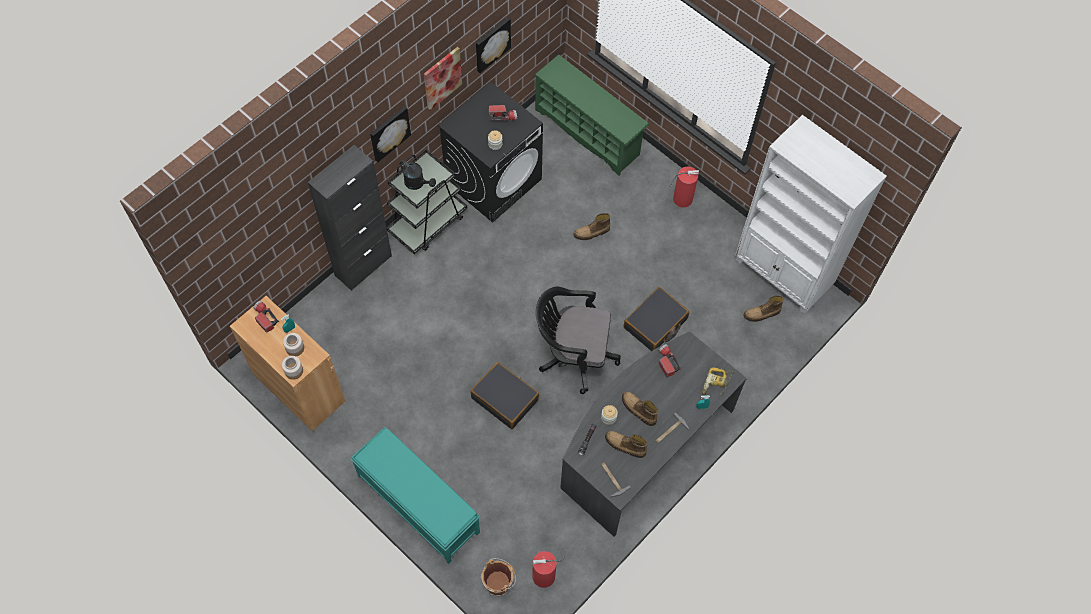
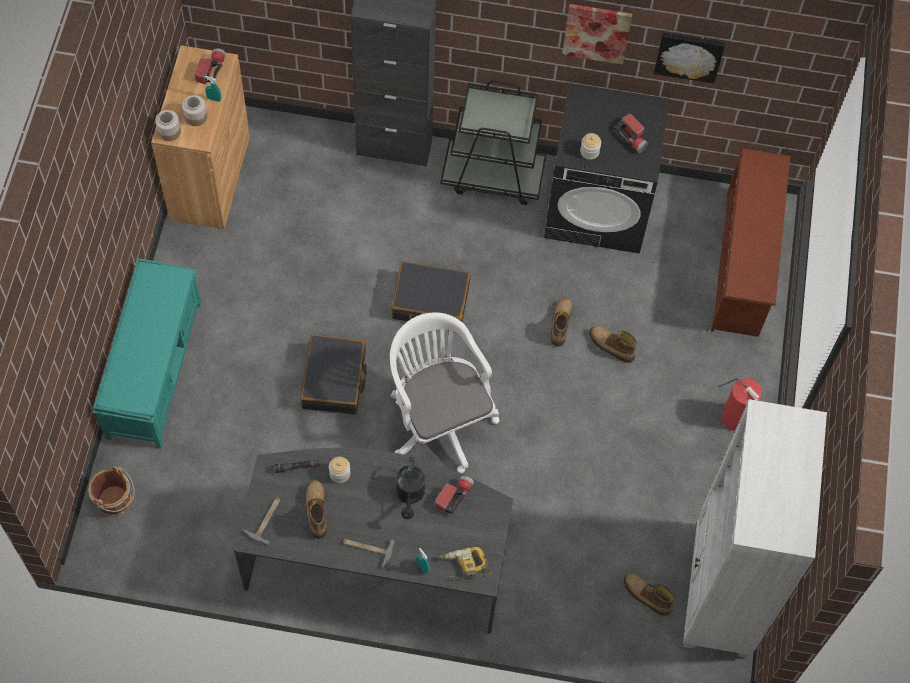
camera: 55 degrees right, 0 degrees up
picture [370,106,411,162] -> none
black watering can [400,160,436,190] -> black watering can moved to [396,457,425,519]
fire extinguisher [532,551,565,588] -> none
green shoe rack [534,55,649,176] -> brown shoe rack [711,148,790,337]
black office chair [536,287,621,394] -> white office chair [390,312,499,473]
boot [622,392,658,426] -> boot moved to [551,298,572,347]
black suitcase [624,287,689,351] -> black suitcase moved to [391,261,471,323]

